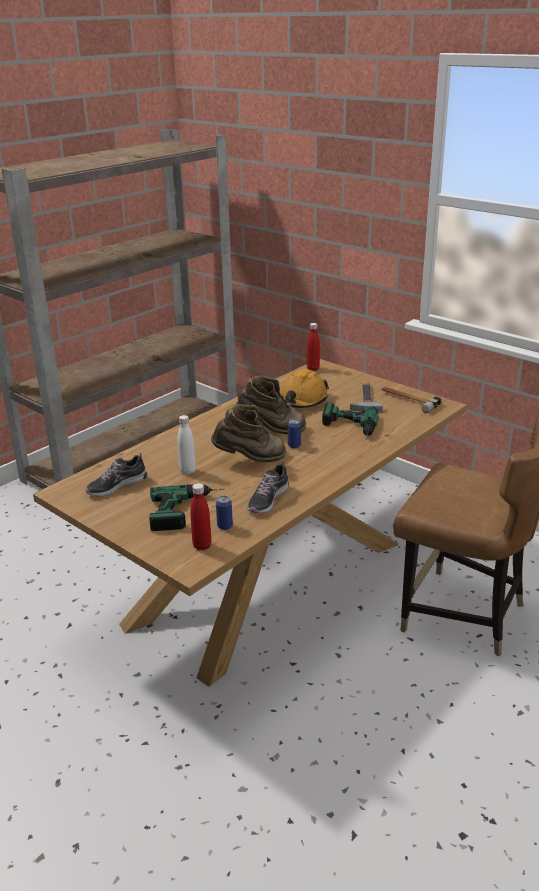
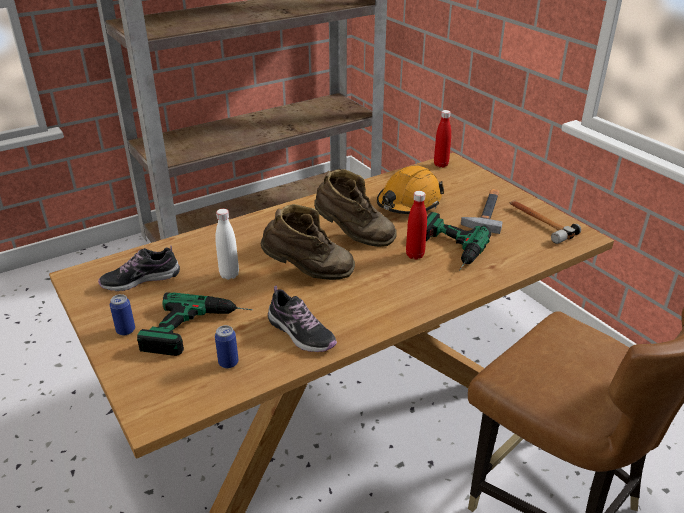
camera: 15 degrees right, 5 degrees up
red bottle [190,483,211,550] -> red bottle moved to [406,191,427,260]
shoe [248,461,289,513] -> shoe turned 90 degrees counterclockwise [268,285,337,352]
can [288,419,301,448] -> can moved to [110,294,135,335]

